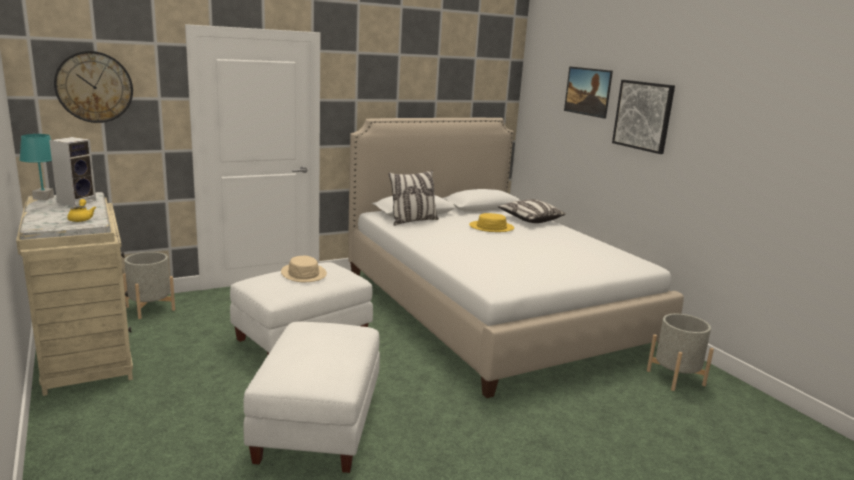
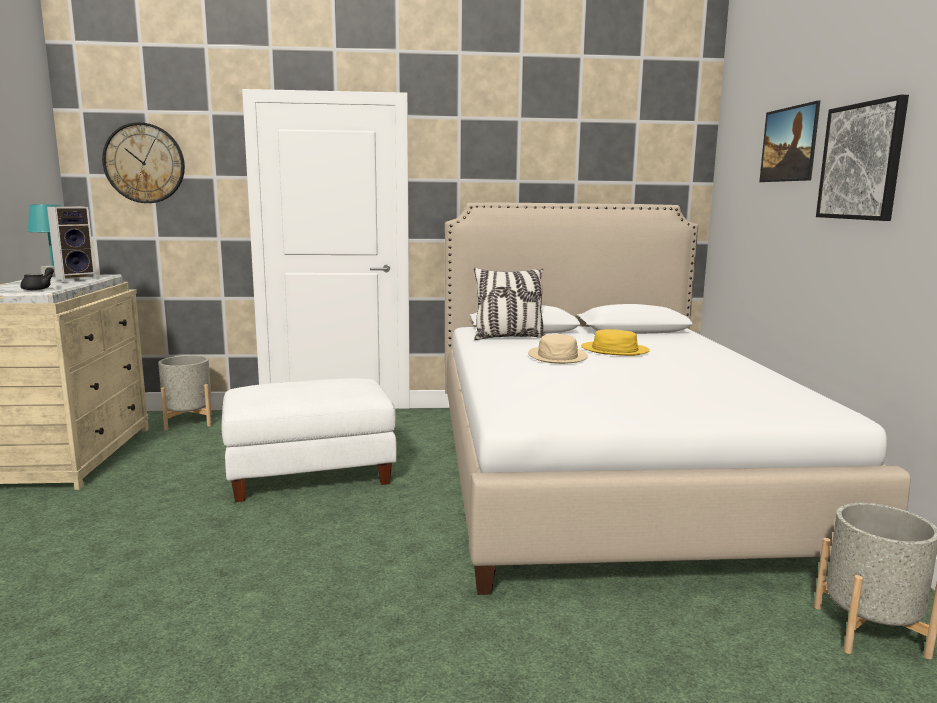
camera: 25 degrees right, 5 degrees down
yellow teapot [67,199,96,222] -> black teapot [20,267,54,290]
white ottoman [244,322,380,473] -> none
beige hat [281,256,327,282] -> beige hat moved to [528,334,588,364]
pillow [498,199,566,223] -> none

